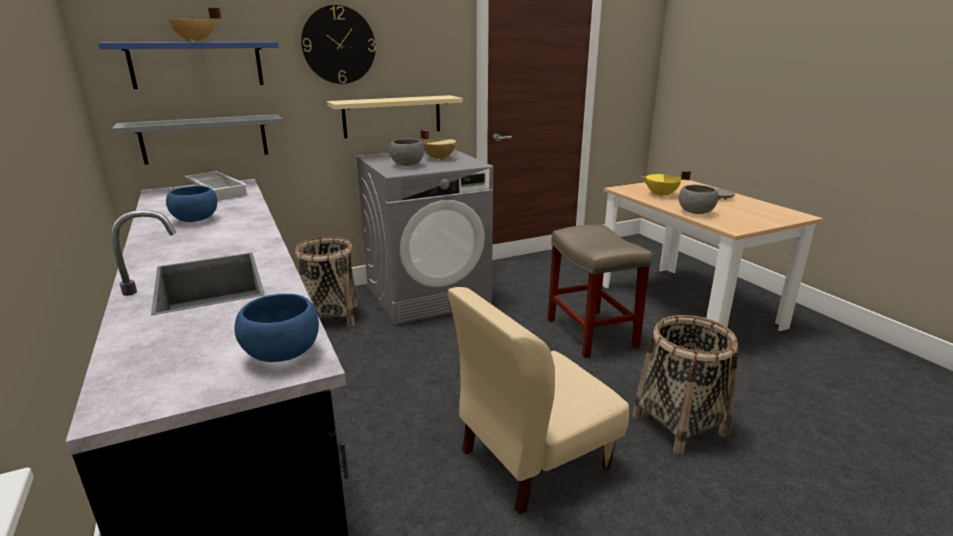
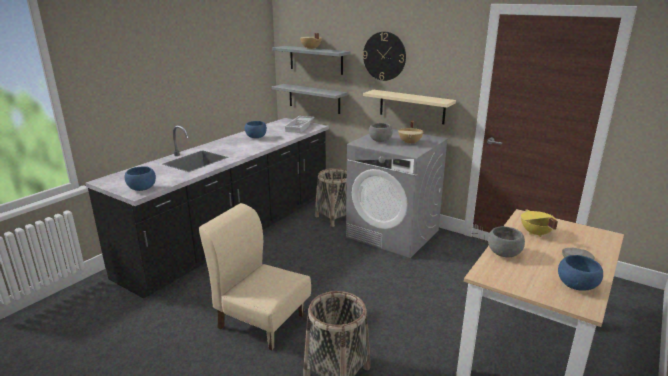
camera: 60 degrees right, 0 degrees up
blue shelf [98,42,279,89] -> grey shelf [272,46,351,75]
beige stool [547,224,652,358] -> none
none -> blue bowl [558,255,603,291]

